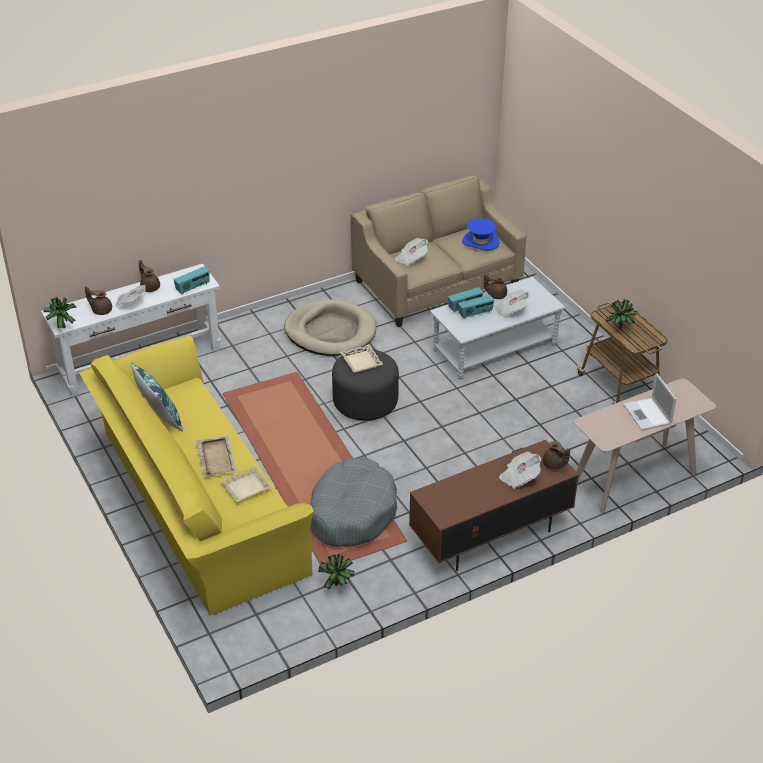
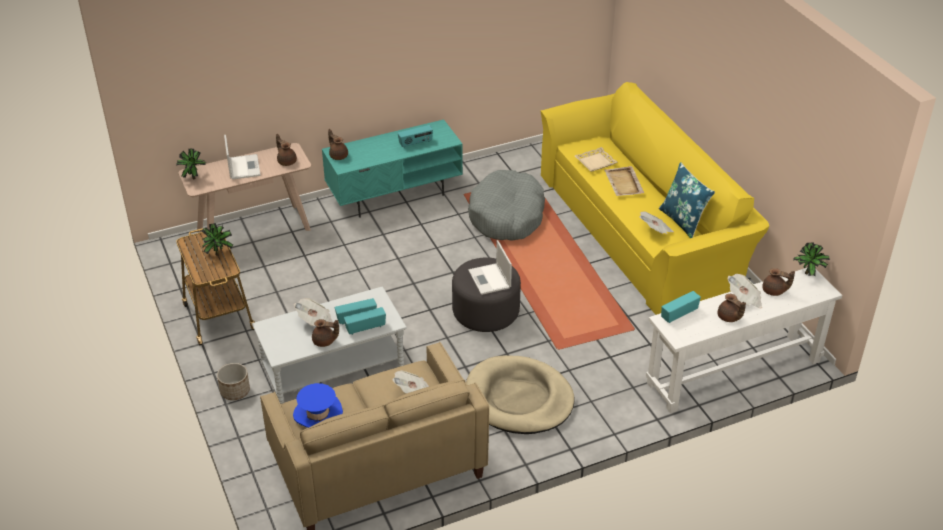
camera: 175 degrees left, 0 degrees up
potted plant [318,554,355,590] -> potted plant moved to [176,149,206,179]
beige tray [340,344,383,373] -> laptop [468,240,512,295]
brown tv stand [409,440,579,571] -> turquoise tv stand [322,119,463,218]
newspaper [499,452,542,489] -> newspaper moved to [639,211,674,234]
none -> planter [217,363,250,400]
none -> brown teapot [276,134,297,166]
none -> radio [398,125,433,148]

